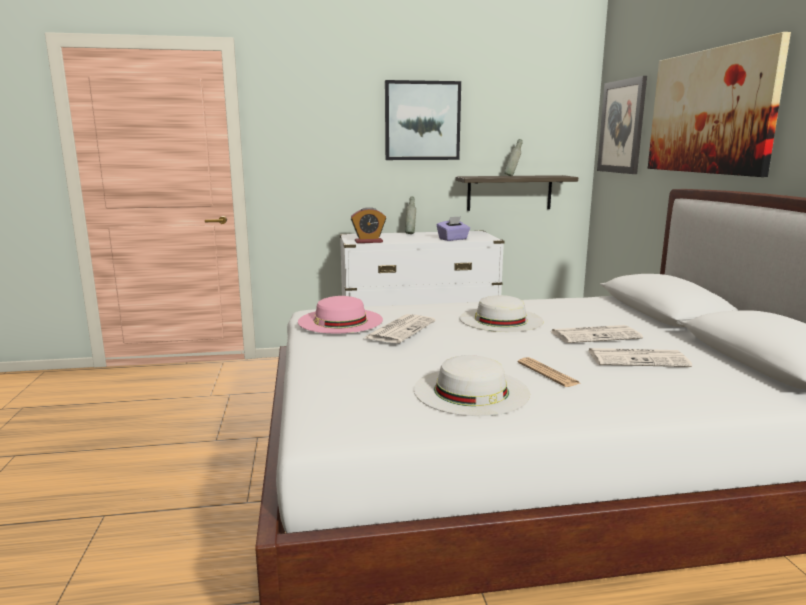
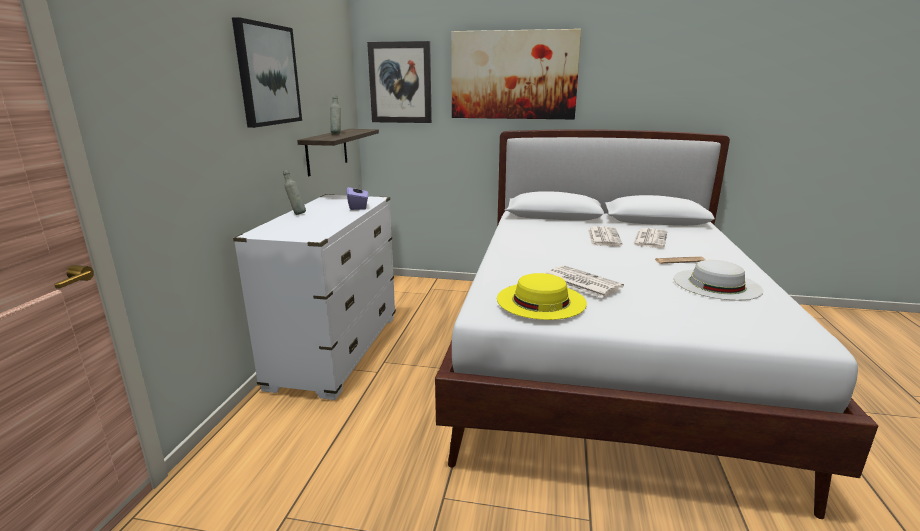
camera: 70 degrees left, 5 degrees up
pink hat [298,296,383,333] -> yellow hat [497,273,587,320]
alarm clock [350,207,386,243] -> none
white hat [460,295,544,332] -> none

